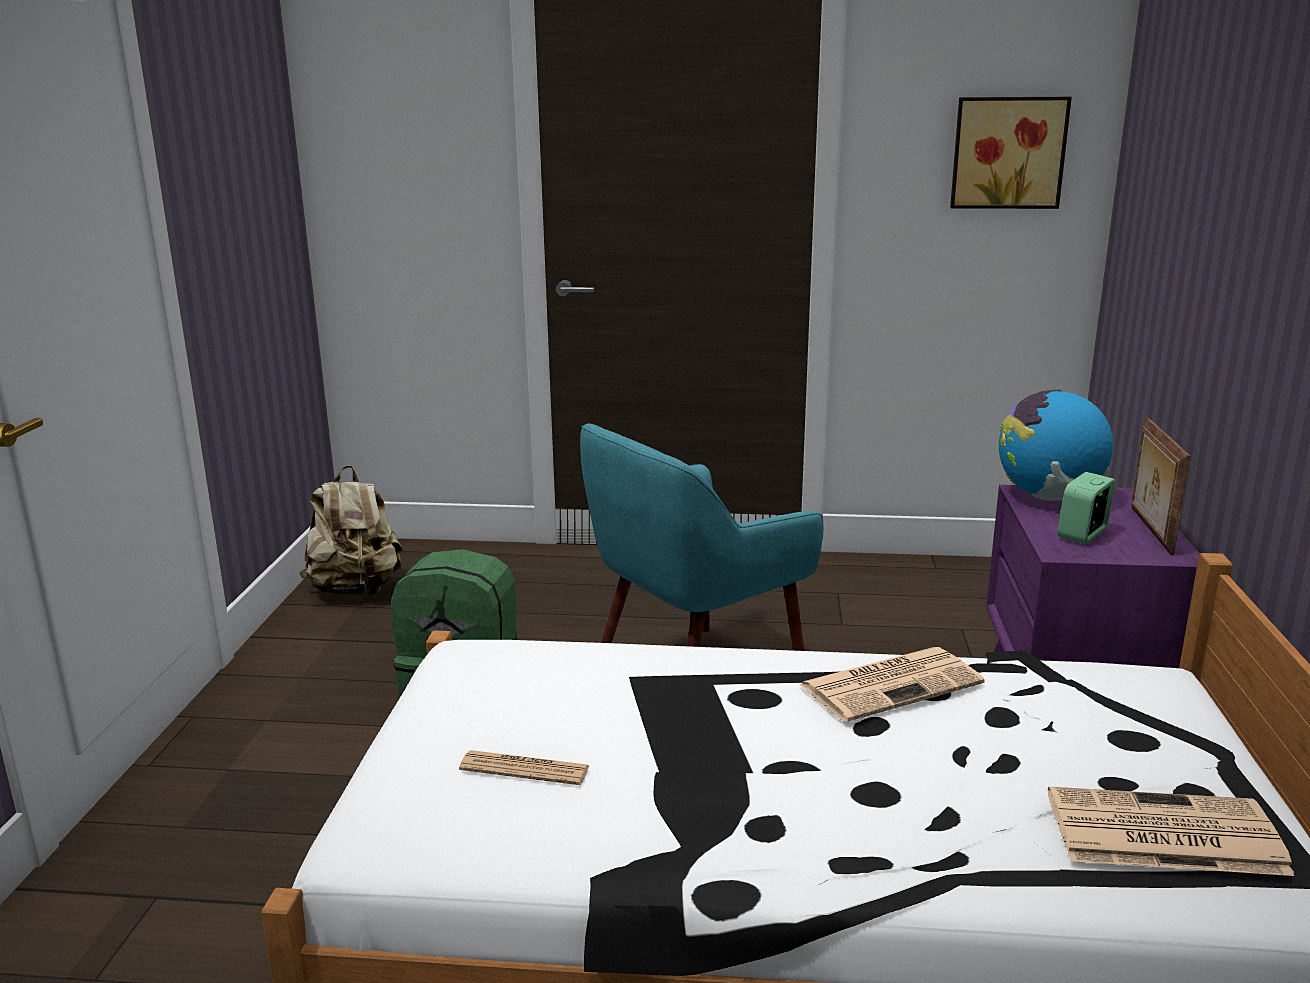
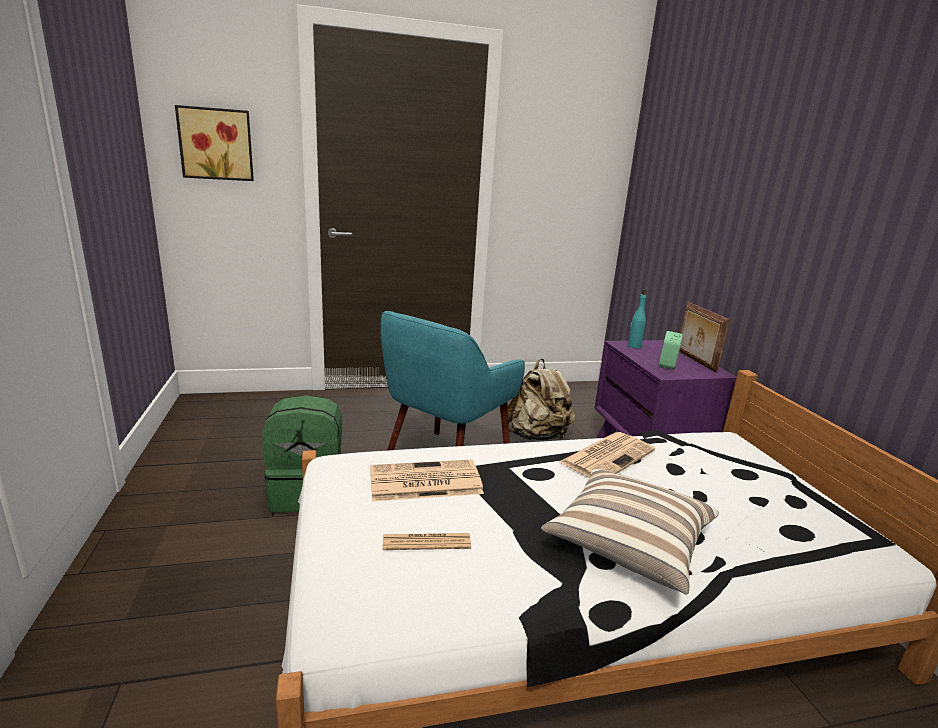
camera: 20 degrees left, 0 degrees up
beige backpack [299,465,403,596] -> beige backpack moved to [508,358,575,440]
picture [950,97,1072,209] -> picture moved to [175,105,254,181]
globe [998,389,1113,501] -> turquoise bottle [628,289,646,348]
newspaper [1048,786,1294,876] -> newspaper moved to [370,459,484,502]
none -> pillow [541,469,719,595]

